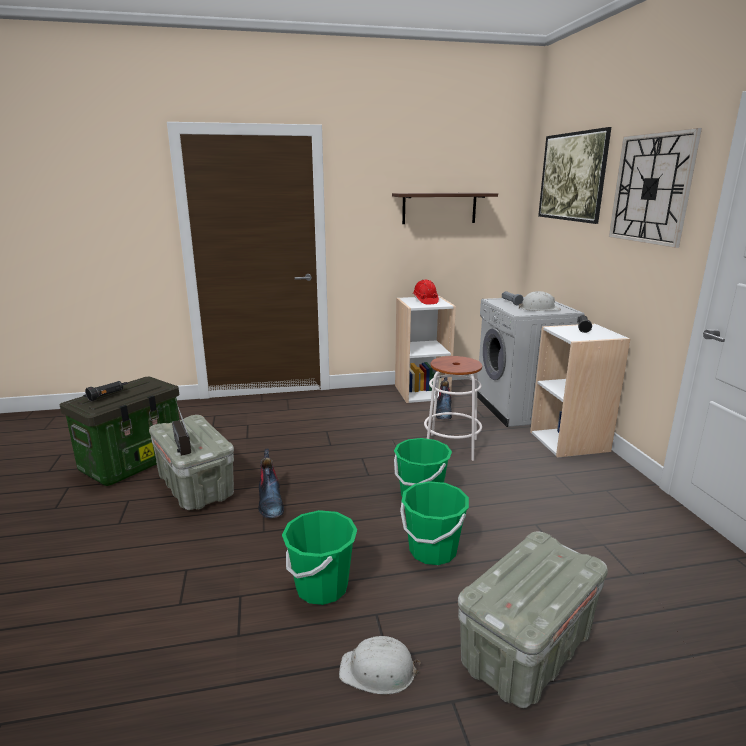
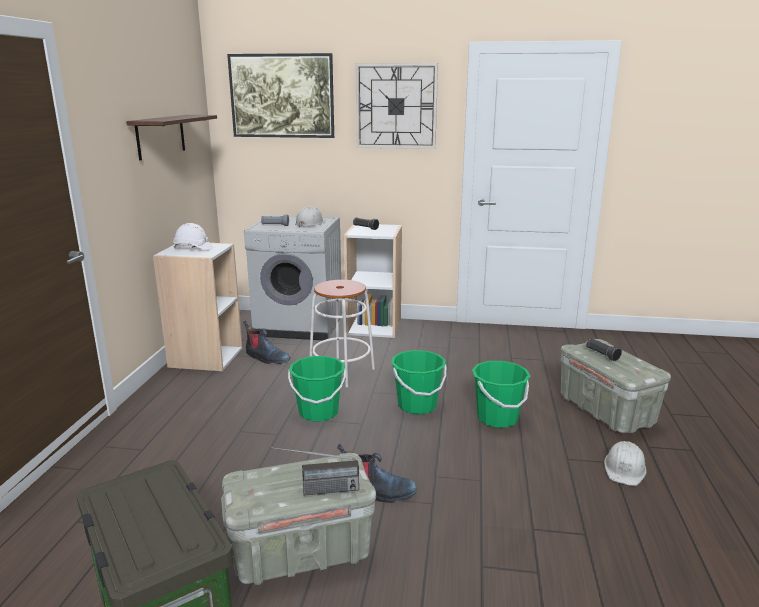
camera: 70 degrees left, 0 degrees up
black flashlight [85,381,123,401] -> black flashlight moved to [586,338,622,361]
green bucket [282,510,357,605] -> green bucket moved to [288,356,346,422]
red hard hat [413,280,439,305] -> white hard hat [173,223,214,250]

